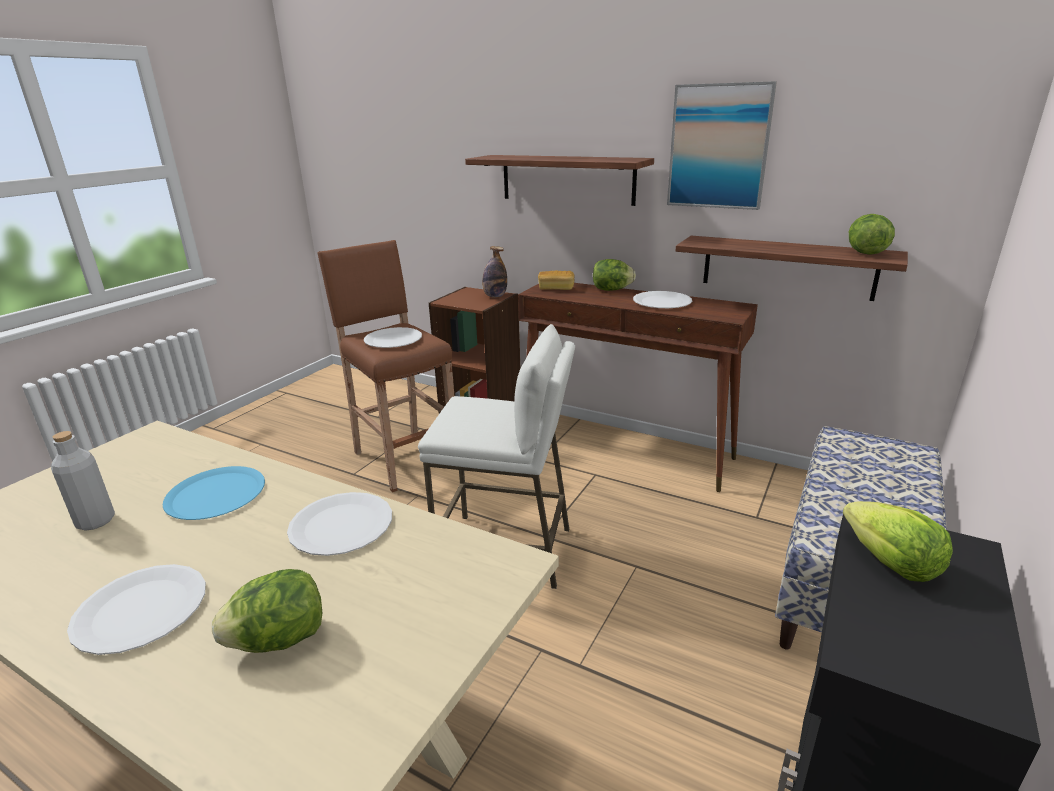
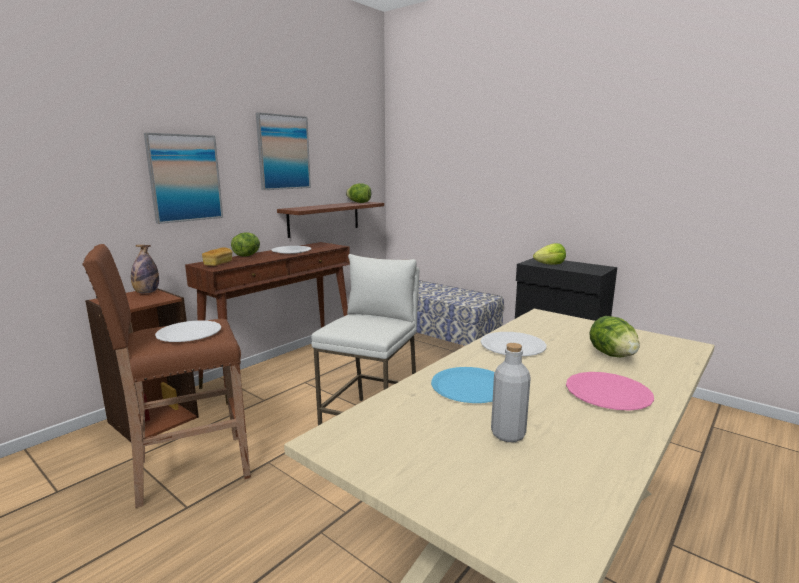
camera: 80 degrees left, 10 degrees down
white plate [67,564,206,655] -> pink plate [566,372,654,411]
shelf [465,155,654,206] -> picture [144,133,223,224]

